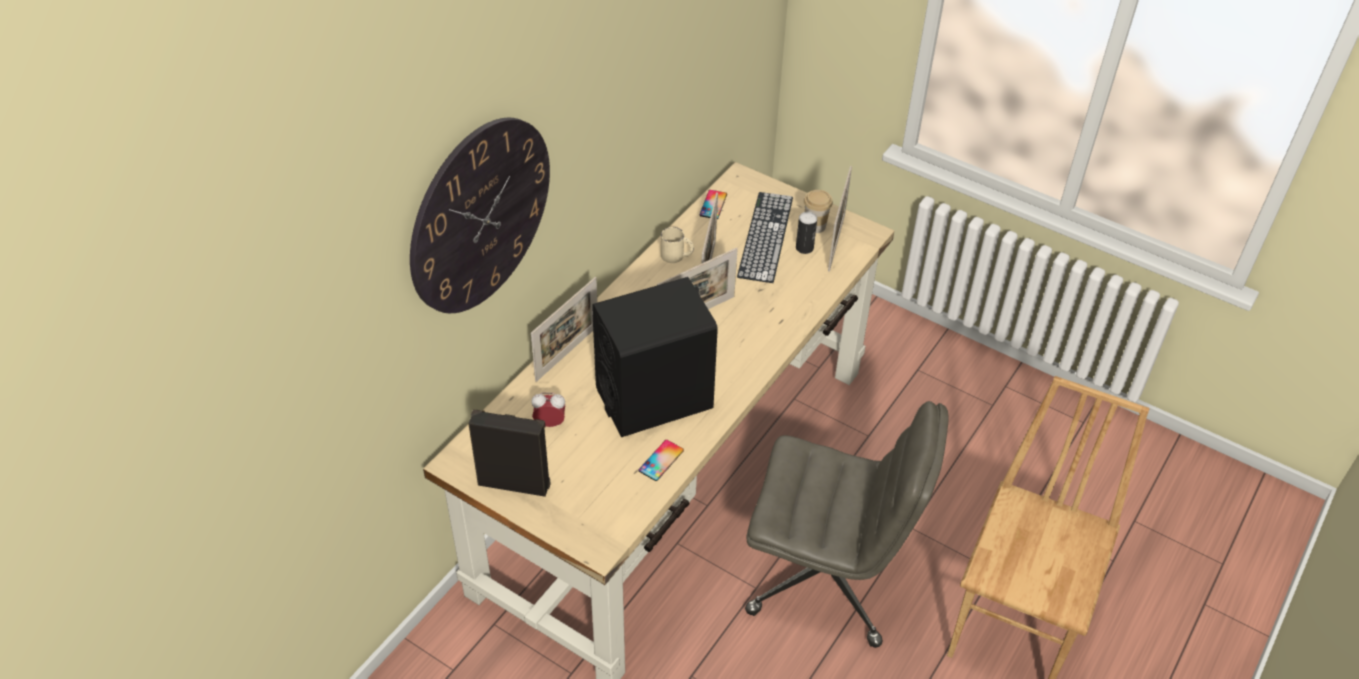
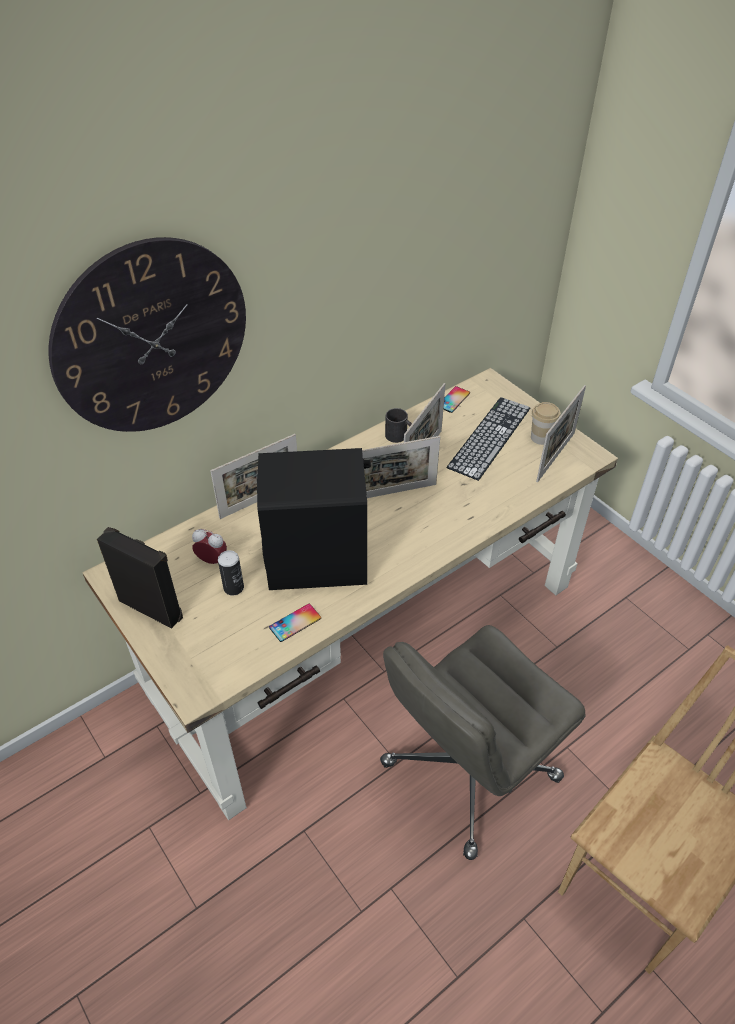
camera: 20 degrees right, 0 degrees up
beige mug [661,227,694,263] -> black mug [385,408,412,443]
grey office chair [745,401,949,648] -> grey office chair turned 105 degrees clockwise [380,625,586,860]
can [796,211,817,254] -> can moved to [218,550,244,596]

